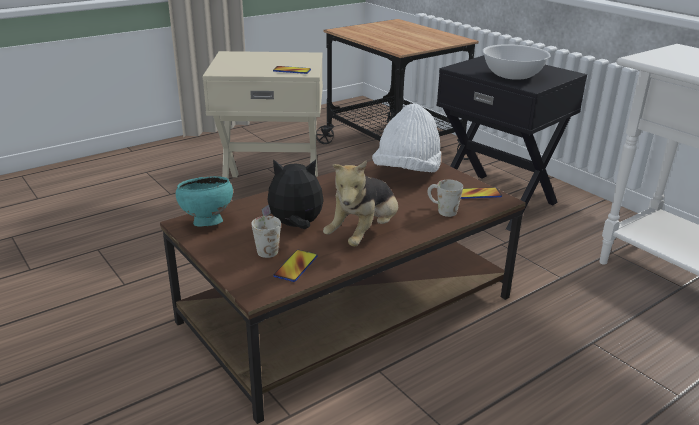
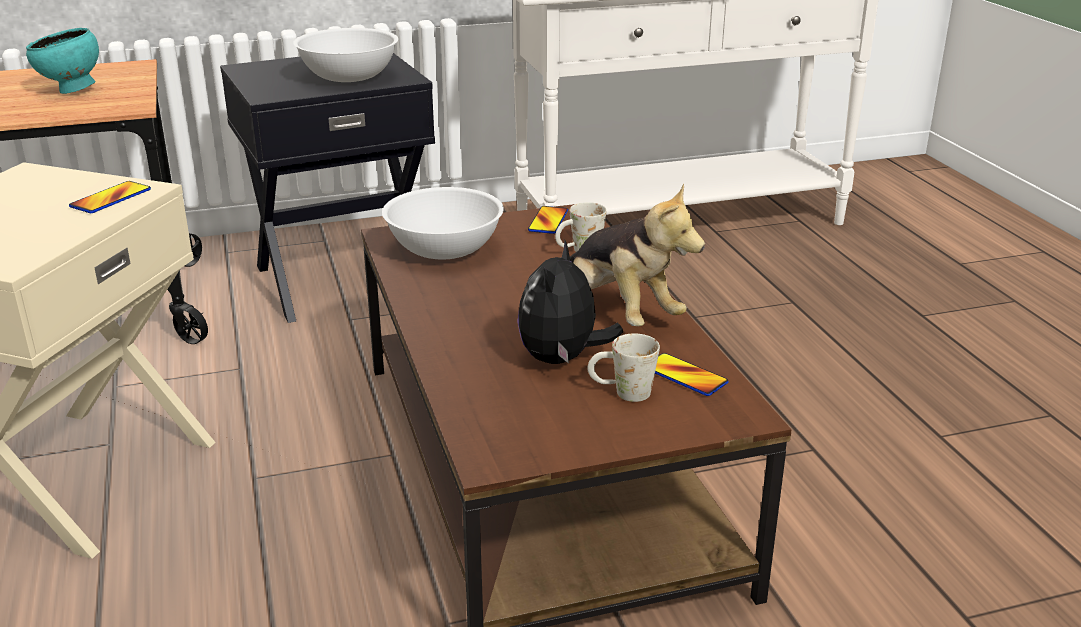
camera: 70 degrees left, 0 degrees up
turquoise bowl [176,176,233,227] -> turquoise bowl moved to [26,28,99,94]
white hat [372,104,441,172] -> white bowl [382,187,504,259]

